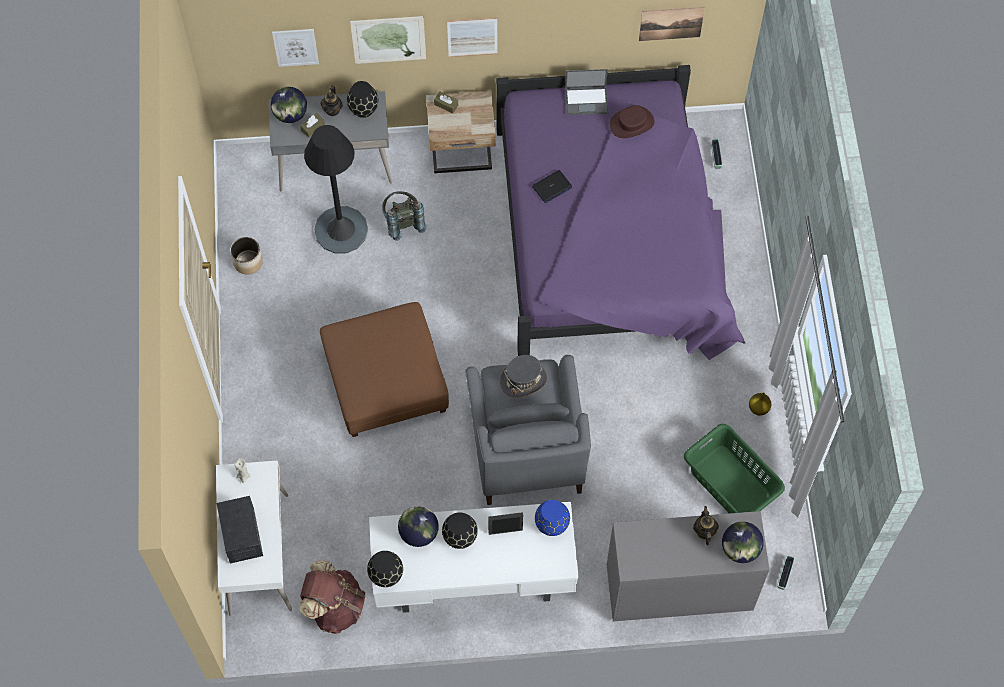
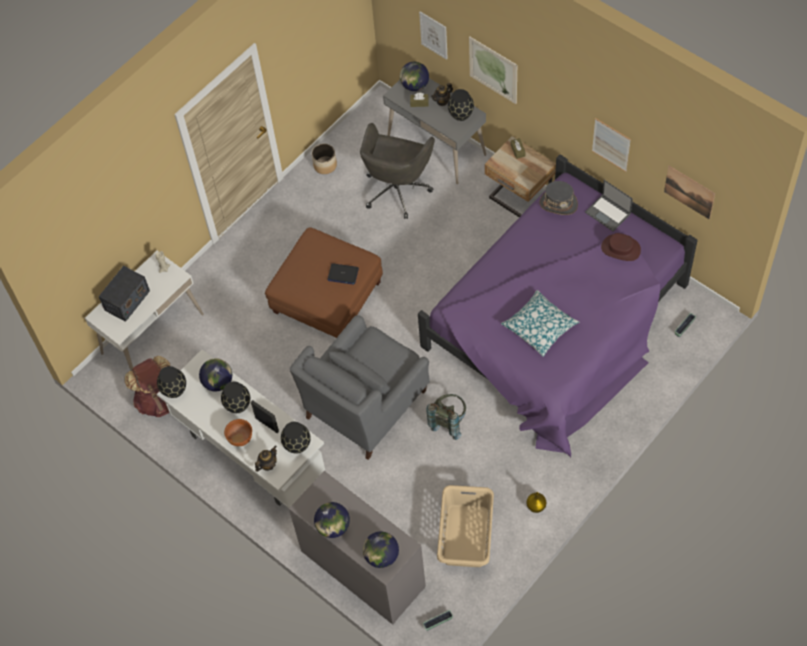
camera: 50 degrees right, 5 degrees down
black floor lamp [304,125,368,254] -> grey office chair [360,123,435,219]
grey backpack [382,191,427,241] -> grey backpack moved to [426,394,466,440]
picture [447,17,498,57] -> picture moved to [592,118,631,172]
grey hat [500,355,547,398] -> grey hat moved to [539,181,578,215]
laptop [532,170,572,203] -> laptop moved to [327,263,359,285]
blue vase [535,500,570,536] -> black vase [281,421,311,454]
green laundry basket [684,424,785,513] -> beige laundry basket [437,485,494,567]
teapot [693,506,719,545] -> teapot moved to [255,446,277,472]
none -> brown bowl [224,419,252,447]
none -> globe [314,502,350,538]
none -> pillow [501,290,579,357]

